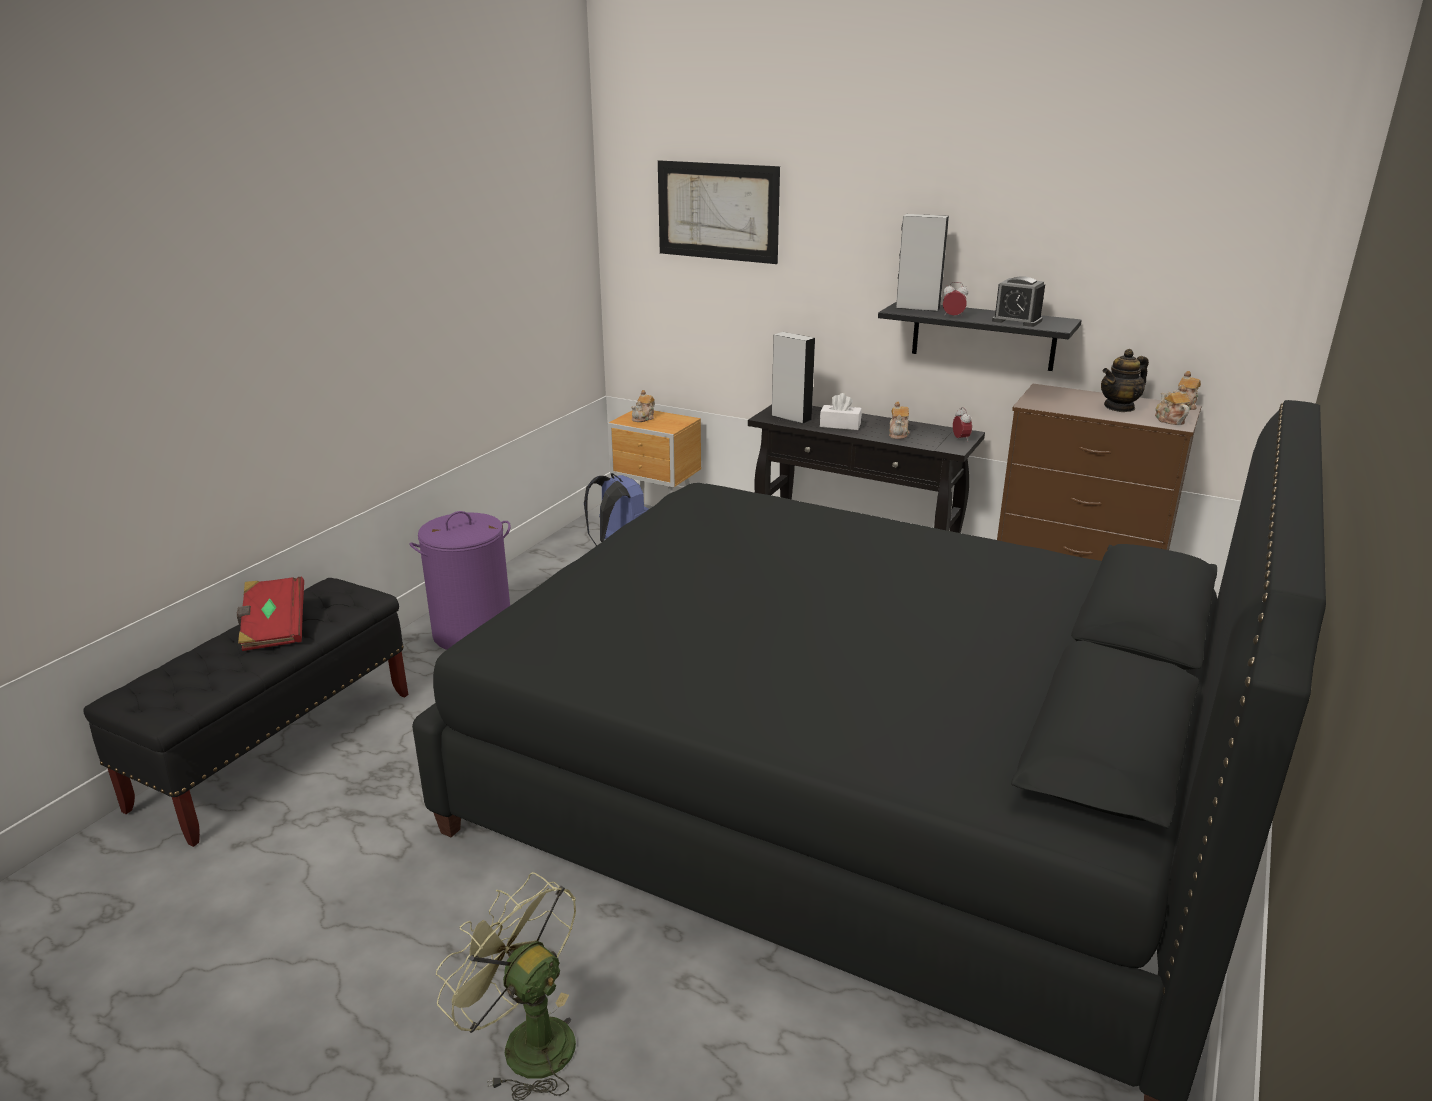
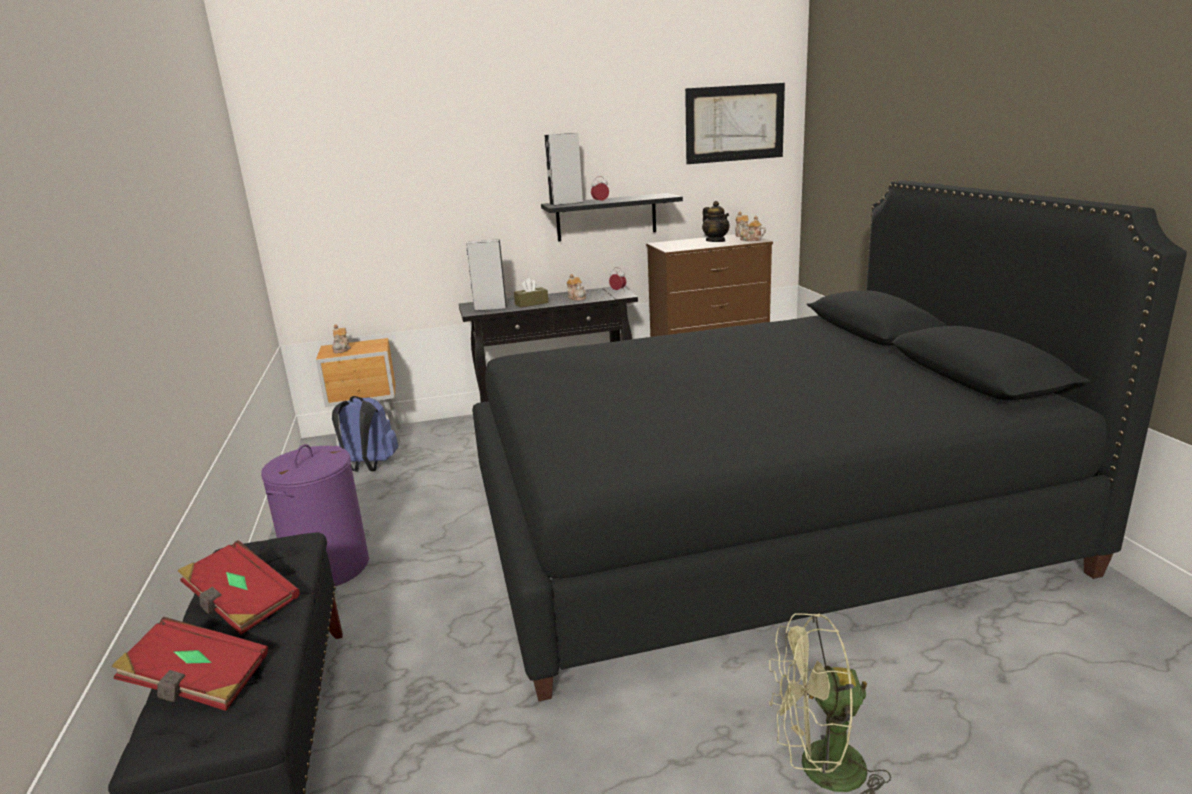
camera: 40 degrees left, 5 degrees down
picture [658,160,780,264] -> picture moved to [685,83,785,164]
white tissue box [820,393,862,430] -> brown tissue box [514,278,549,308]
alarm clock [992,276,1045,327] -> none
teapot [1101,349,1149,412] -> teapot turned 45 degrees counterclockwise [702,201,730,242]
none -> red book [112,617,268,711]

